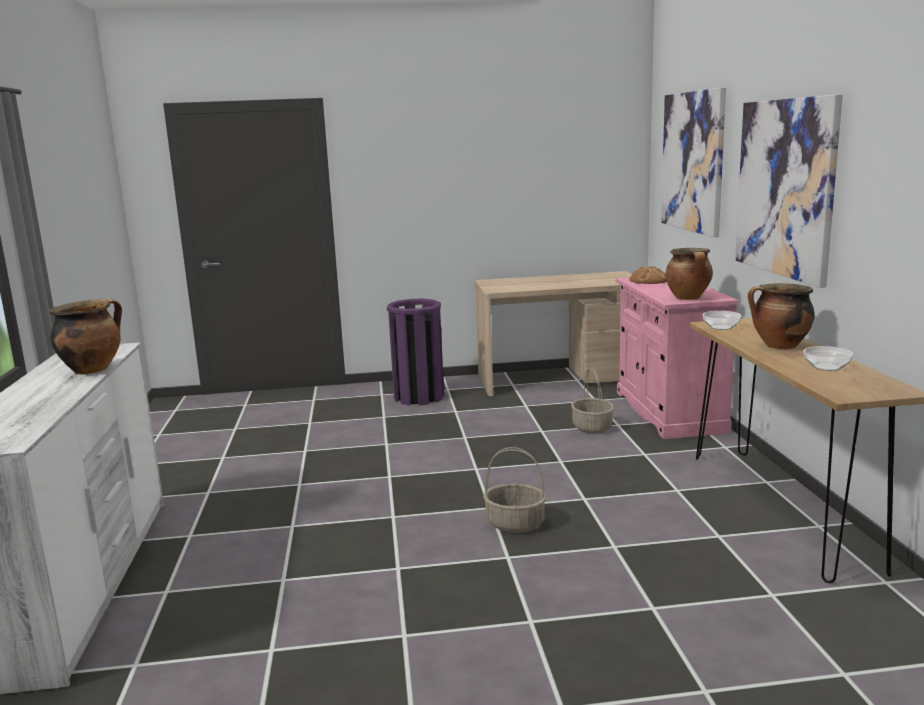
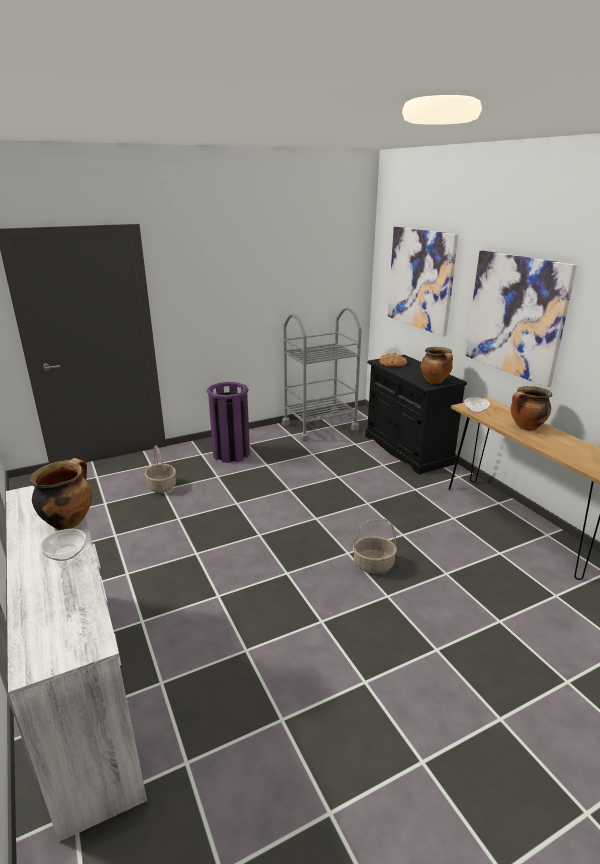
camera: 20 degrees left, 10 degrees up
beige desk [475,271,632,396] -> grey cart [282,307,362,442]
basket [571,367,614,434] -> basket moved to [145,445,176,493]
pink cabinet [616,277,739,439] -> black cabinet [365,355,467,474]
bowl [804,346,853,371] -> bowl moved to [40,529,86,561]

